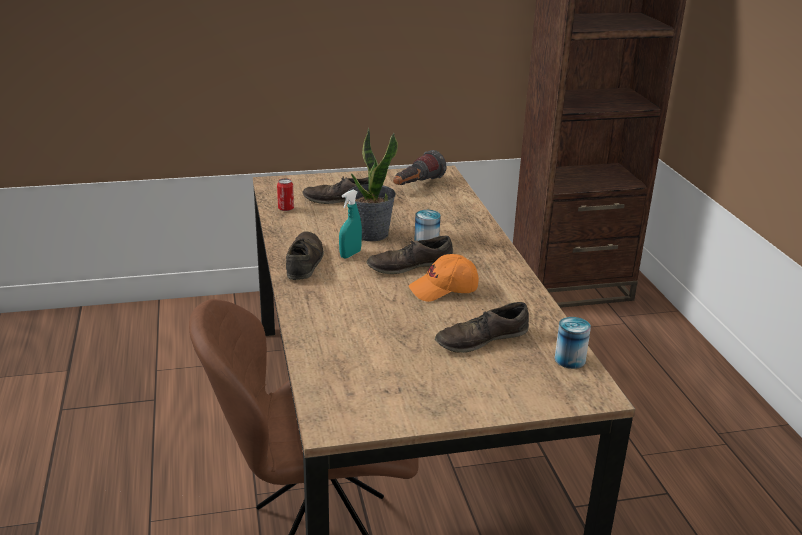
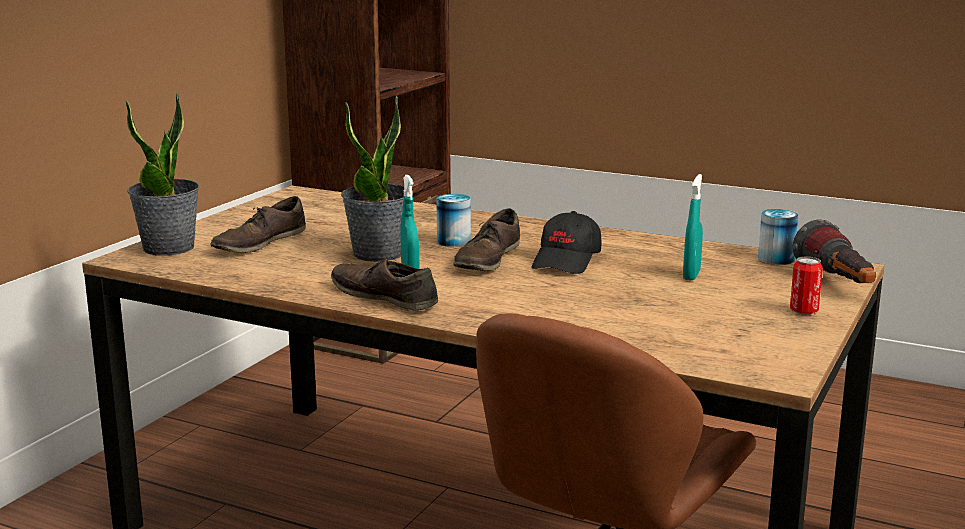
camera: 50 degrees left, 10 degrees down
can [277,178,294,211] -> can moved to [790,257,823,315]
flashlight [393,150,447,185] -> flashlight moved to [793,219,876,283]
orange cap [409,254,479,302] -> black cap [532,211,602,274]
brown shoe [435,302,529,353] -> turquoise spray bottle [683,174,703,280]
none -> potted plant [126,92,200,256]

